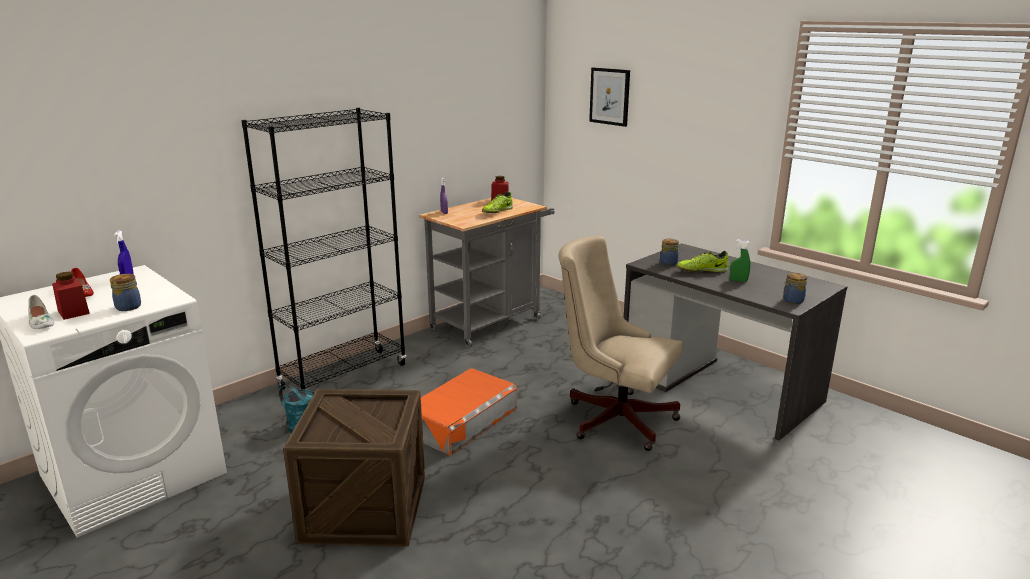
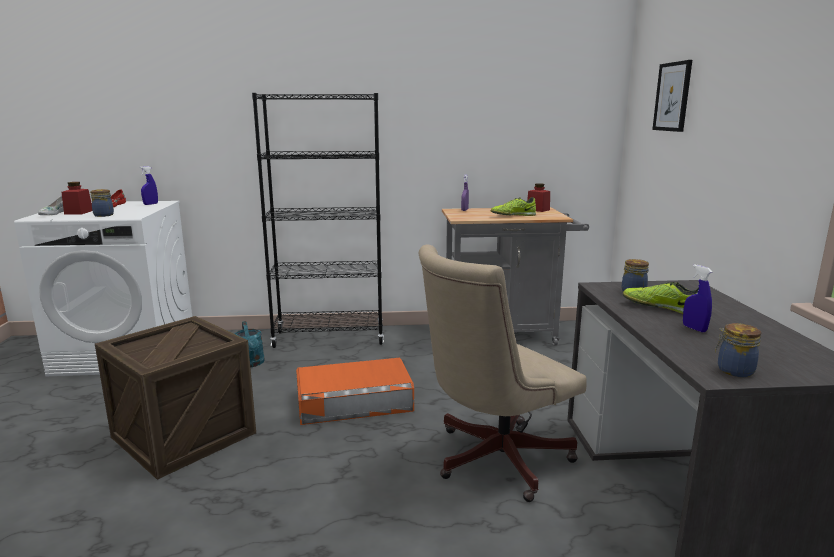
camera: 40 degrees right, 5 degrees down
beige office chair [558,235,682,451] -> beige office chair turned 105 degrees counterclockwise [418,245,586,502]
green spray bottle [730,239,751,282] -> blue spray bottle [683,264,712,332]

